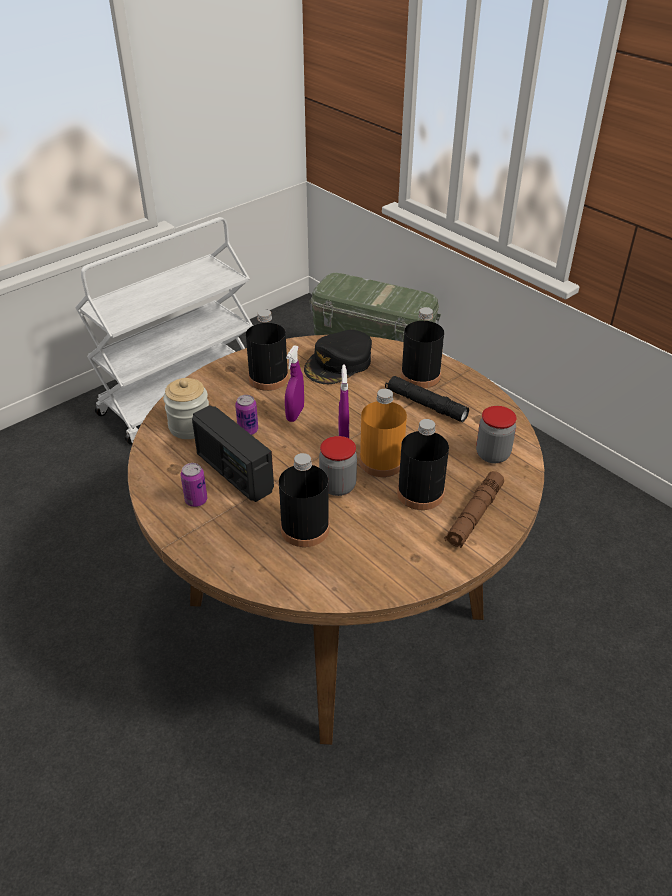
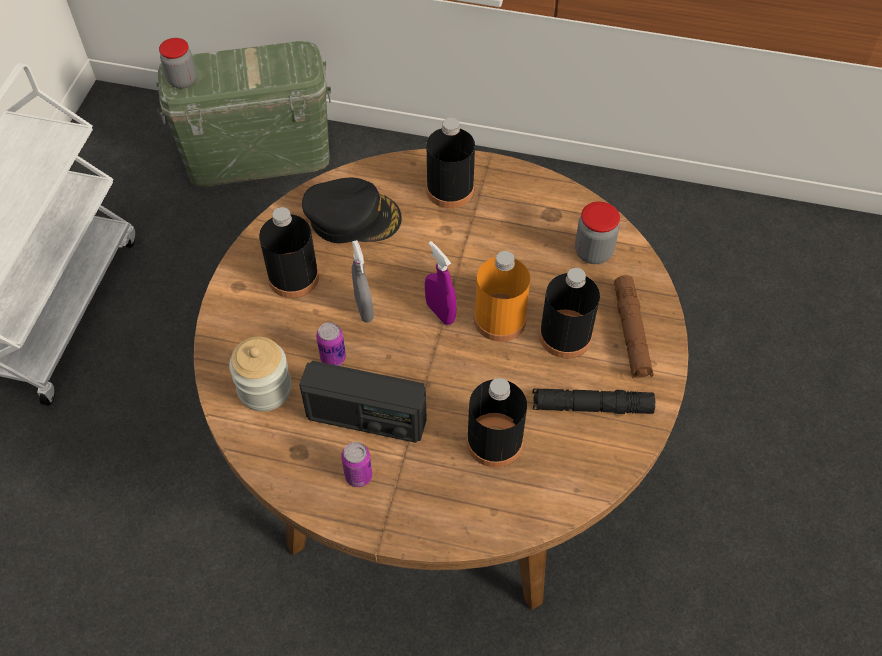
camera: 35 degrees left, 15 degrees up
purple spray bottle [285,345,304,422] -> grey spray bottle [352,240,374,323]
black cap [304,330,372,384] -> black cap turned 90 degrees counterclockwise [302,177,402,243]
jar [319,436,357,496] -> jar moved to [159,38,197,88]
black flashlight [385,376,469,422] -> black flashlight moved to [533,388,655,414]

